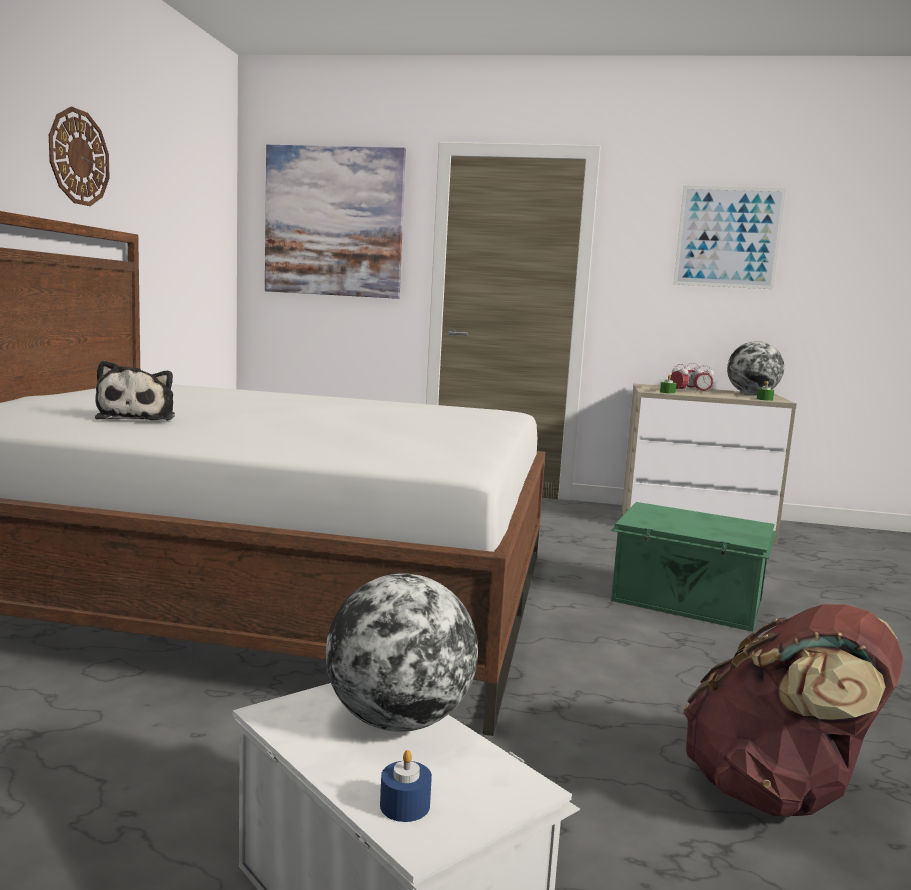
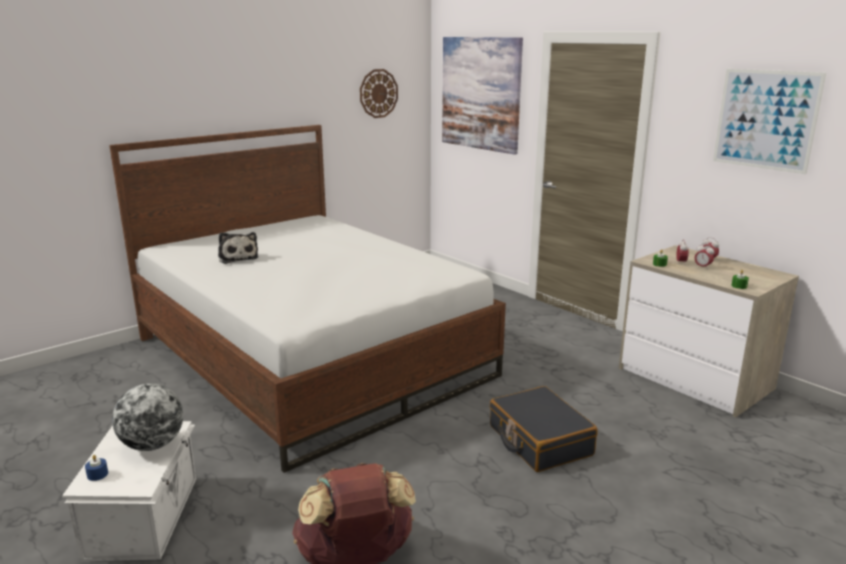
camera: 40 degrees right, 10 degrees up
wall clock [49,107,110,206] -> wall clock moved to [360,69,398,118]
plush toy [95,361,175,421] -> plush toy turned 60 degrees counterclockwise [218,232,258,264]
green storage box [611,502,777,632] -> black suitcase [490,386,598,472]
globe [727,341,784,395] -> none

